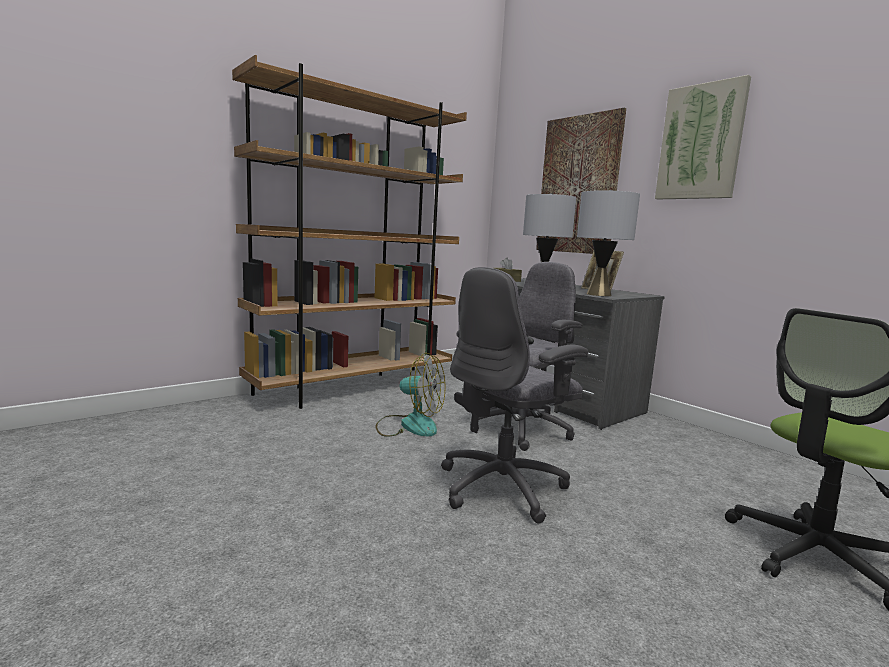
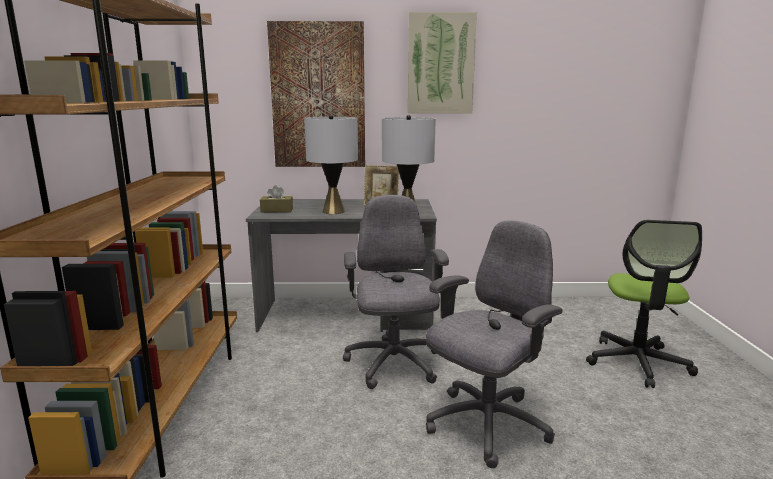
camera: 50 degrees left, 5 degrees up
fan [375,353,445,437] -> none
grey office chair [441,267,588,524] -> grey office chair turned 135 degrees counterclockwise [426,220,563,468]

